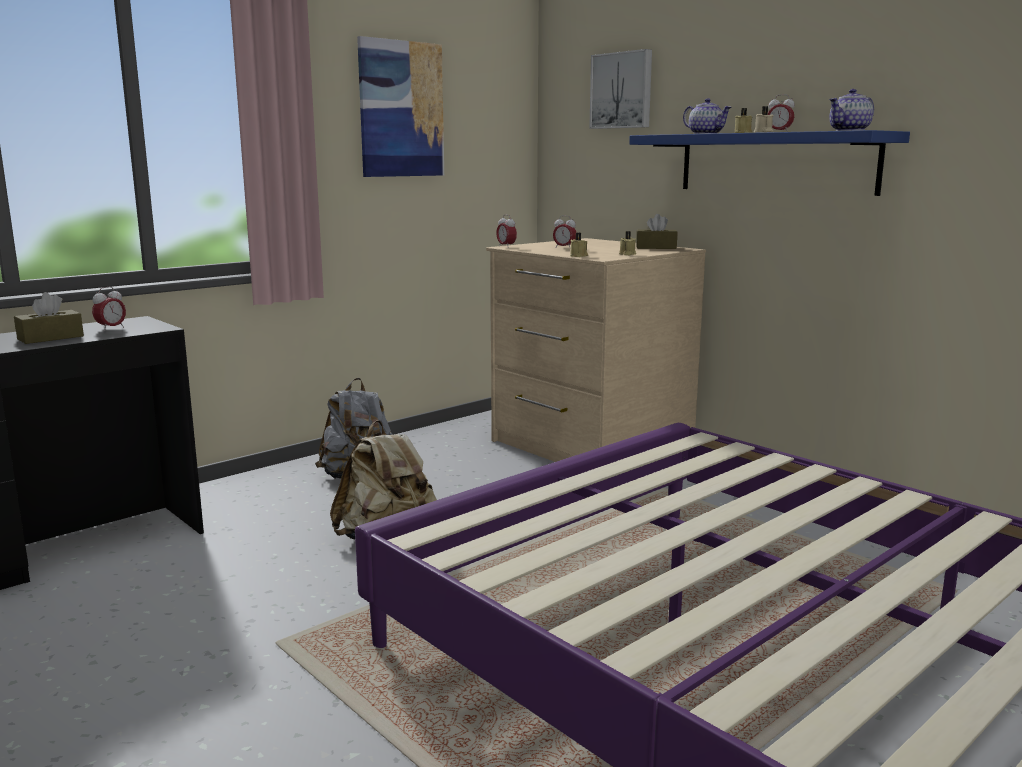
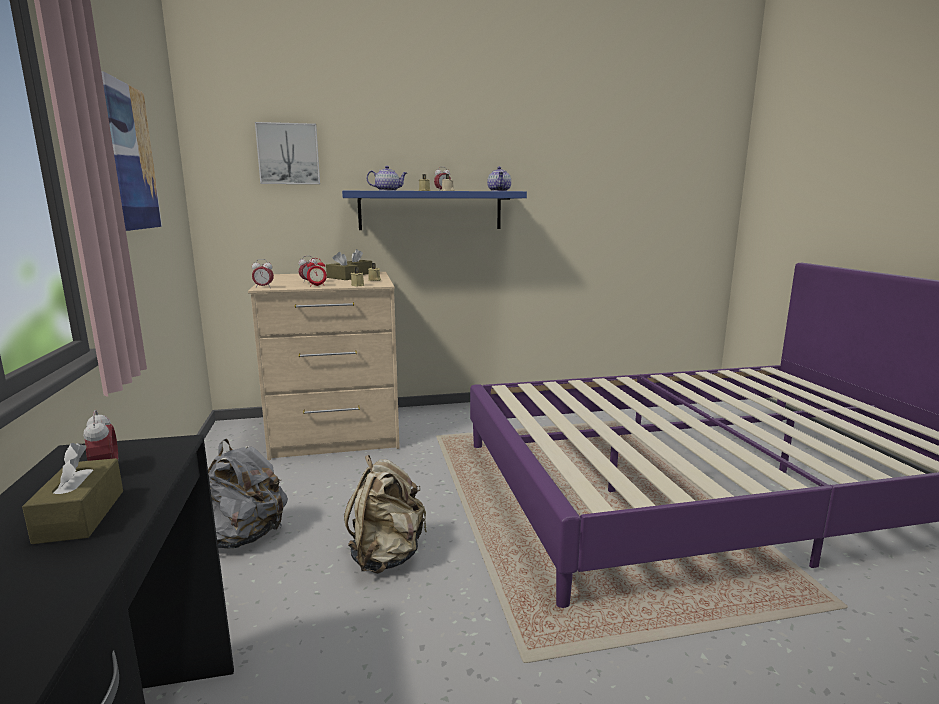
camera: 60 degrees left, 0 degrees up
none -> alarm clock [307,258,327,286]
none -> brown tissue box [326,252,358,280]

